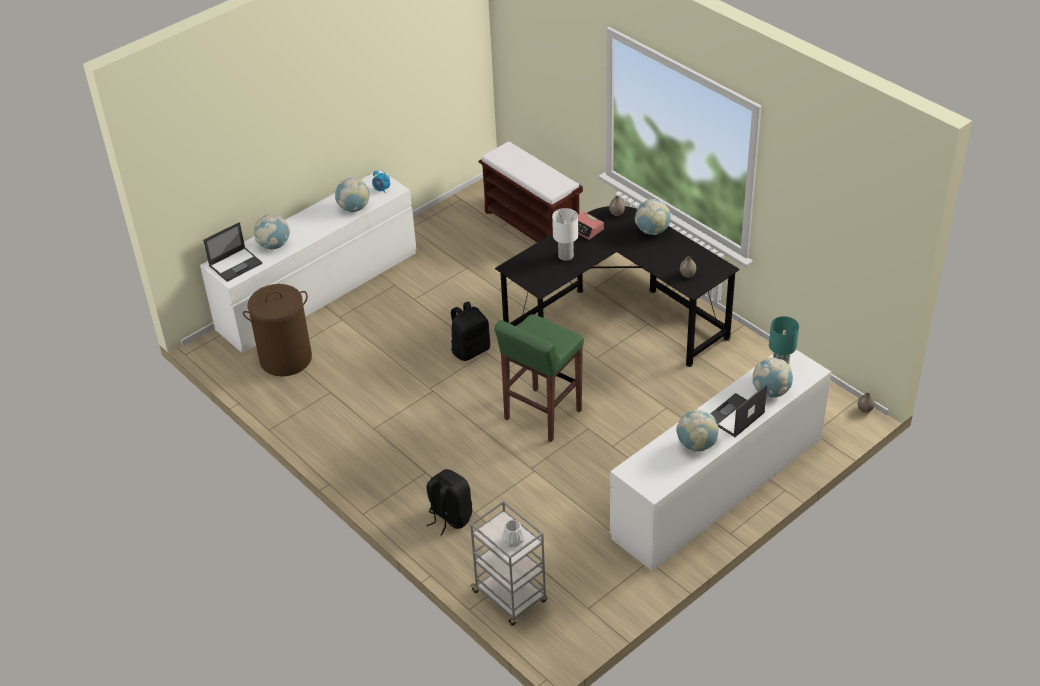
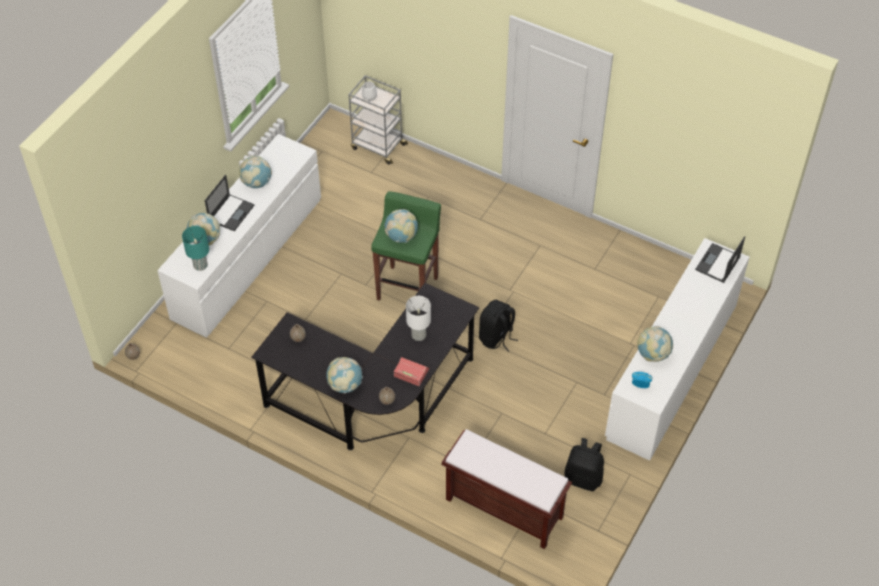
camera: 160 degrees right, 10 degrees up
brown laundry basket [243,284,312,377] -> none
globe [254,214,290,249] -> globe moved to [384,209,418,243]
black backpack [426,469,472,536] -> black backpack moved to [564,438,604,491]

